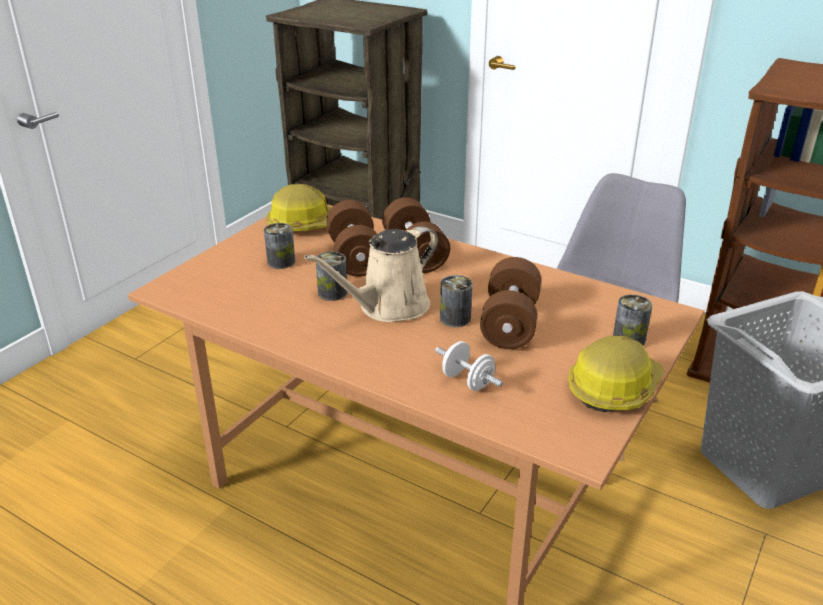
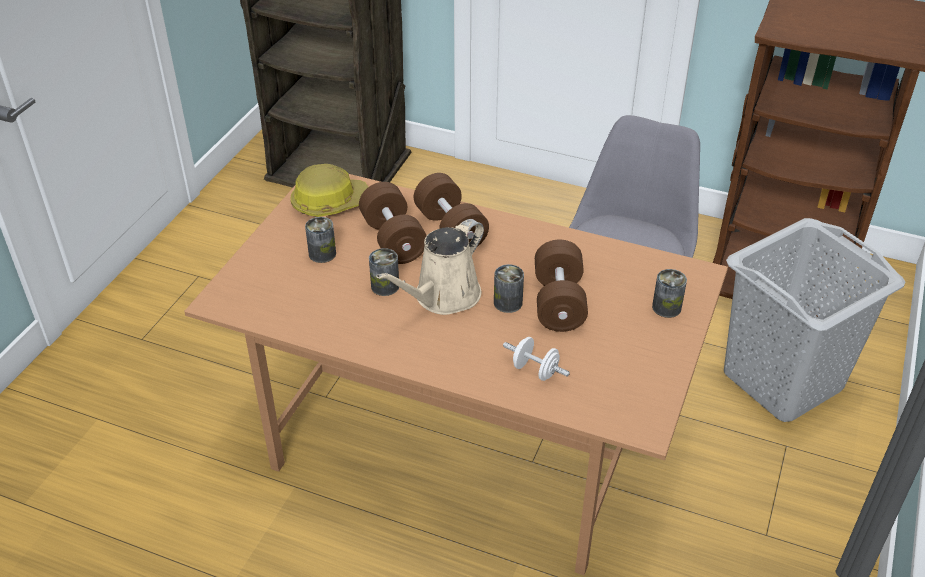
camera: 10 degrees left, 10 degrees up
hard hat [568,336,665,412] -> none

